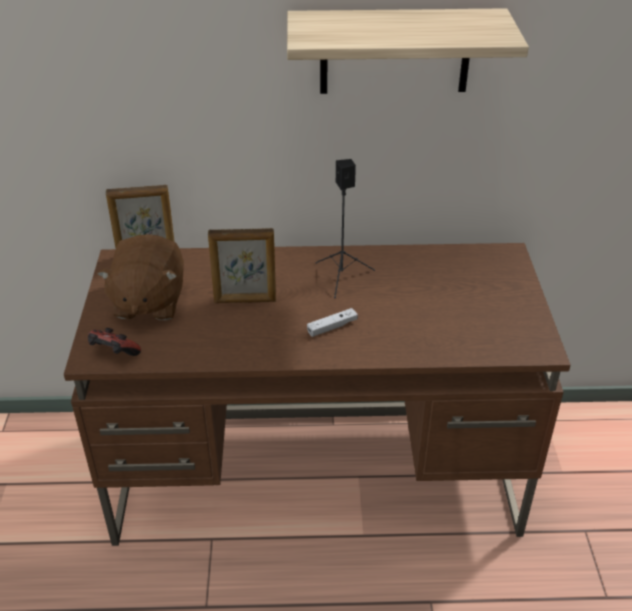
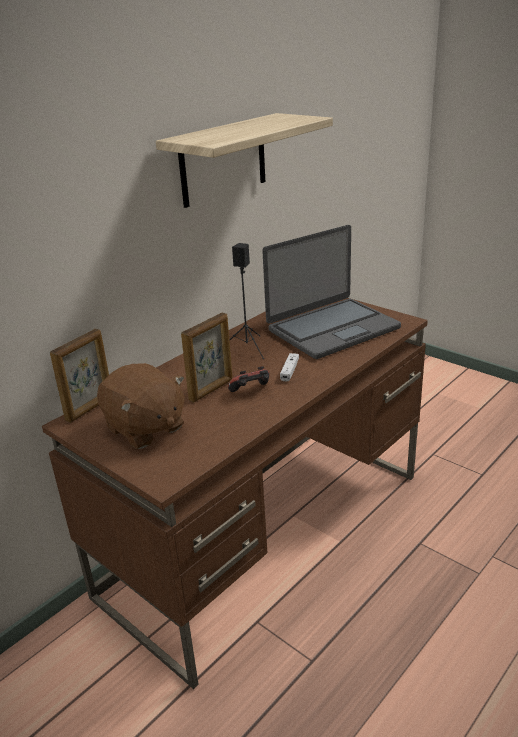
camera: 45 degrees left, 10 degrees down
game controller [88,328,141,356] -> game controller moved to [228,366,269,392]
none -> laptop [262,225,401,359]

